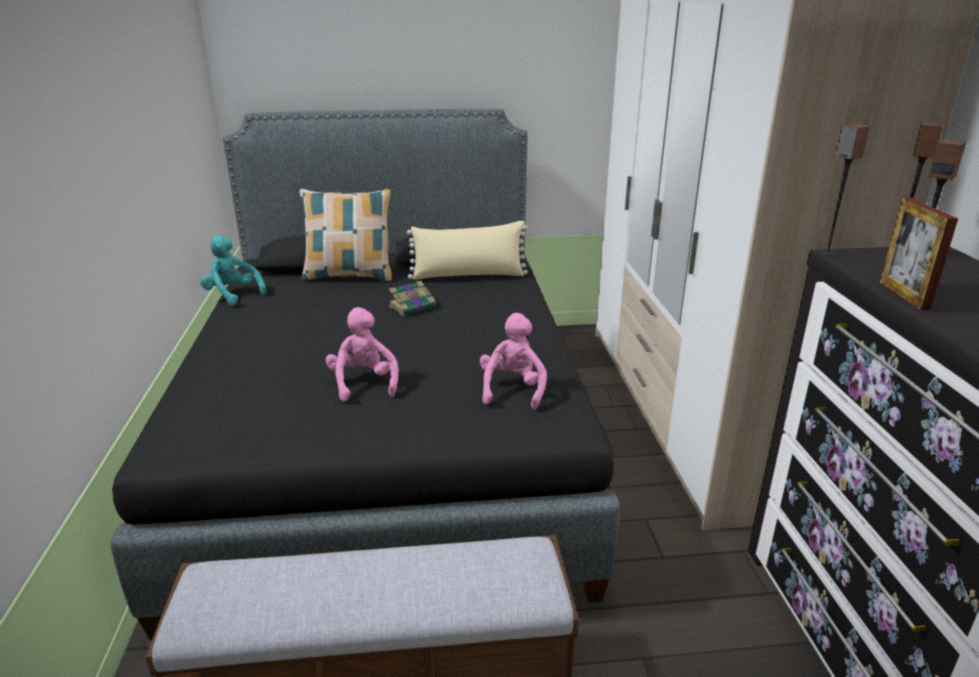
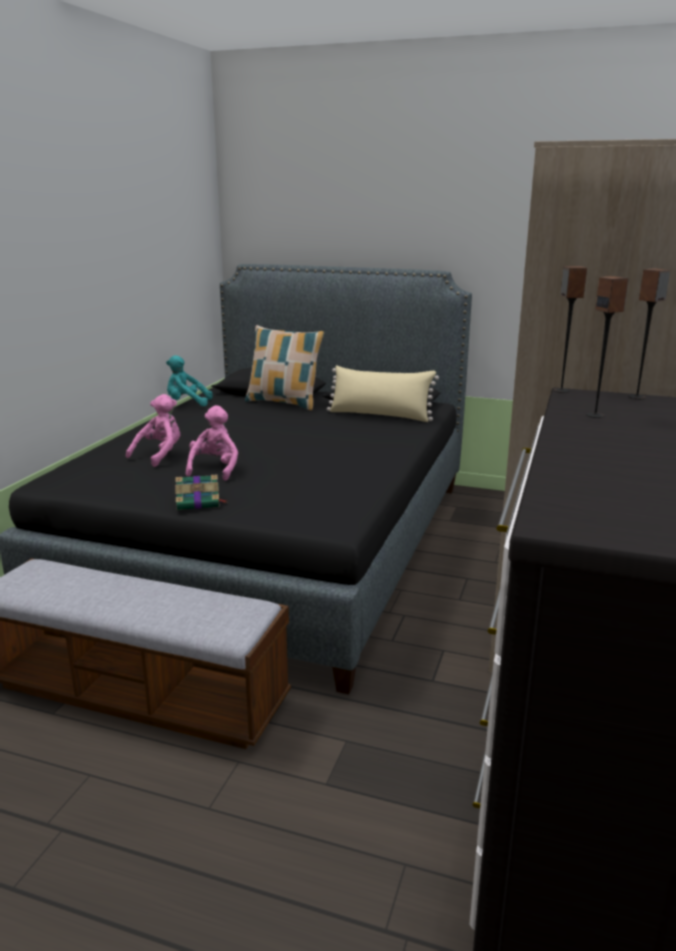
camera: 25 degrees right, 5 degrees down
turquoise plush toy [200,236,267,305] -> turquoise plush toy turned 60 degrees counterclockwise [166,355,213,406]
book [389,281,439,316] -> book moved to [175,474,228,510]
pink plush toy [480,313,547,410] -> pink plush toy moved to [126,394,180,467]
picture frame [880,198,958,310] -> none

